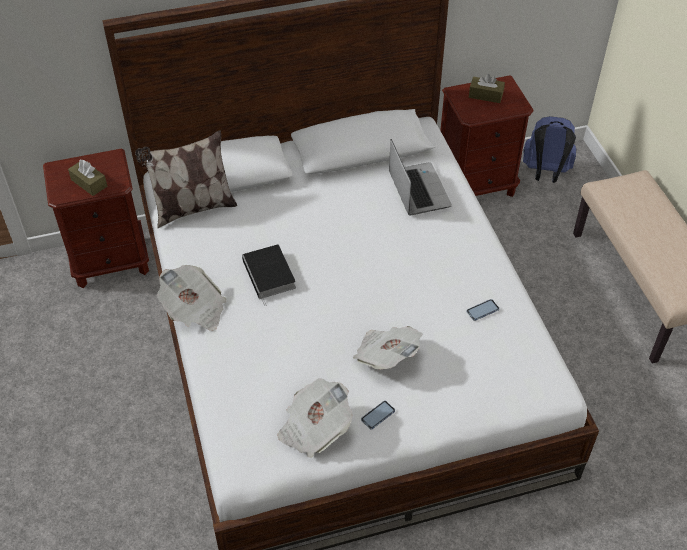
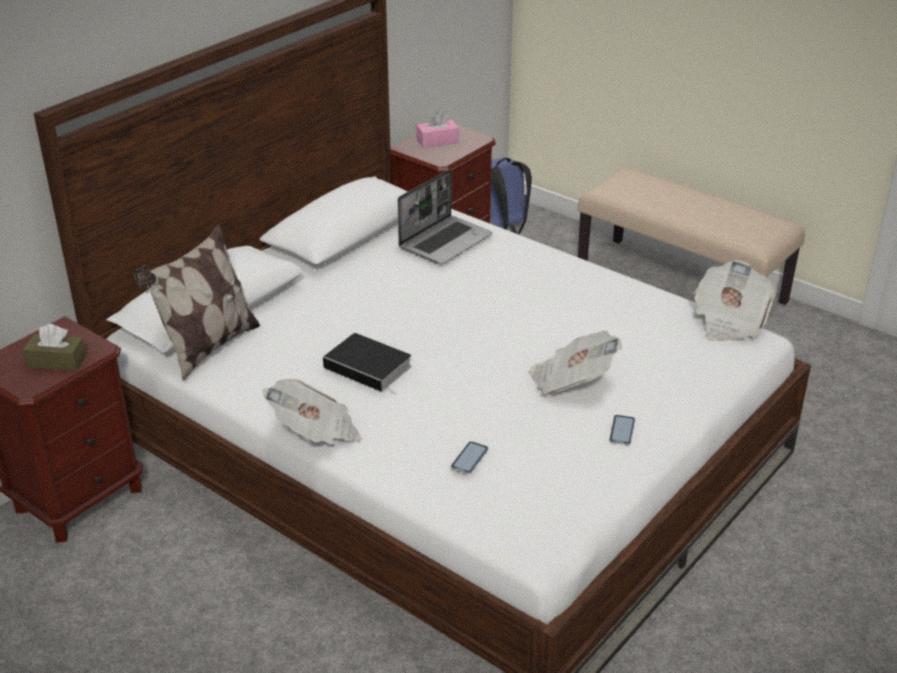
camera: 35 degrees left, 15 degrees down
newspaper [277,378,353,458] -> newspaper moved to [693,260,776,341]
laptop [389,139,452,215] -> laptop turned 90 degrees clockwise [398,169,492,264]
phone [466,299,499,321] -> phone moved to [451,441,488,474]
brown tissue box [469,74,505,103] -> pink tissue box [416,111,459,148]

